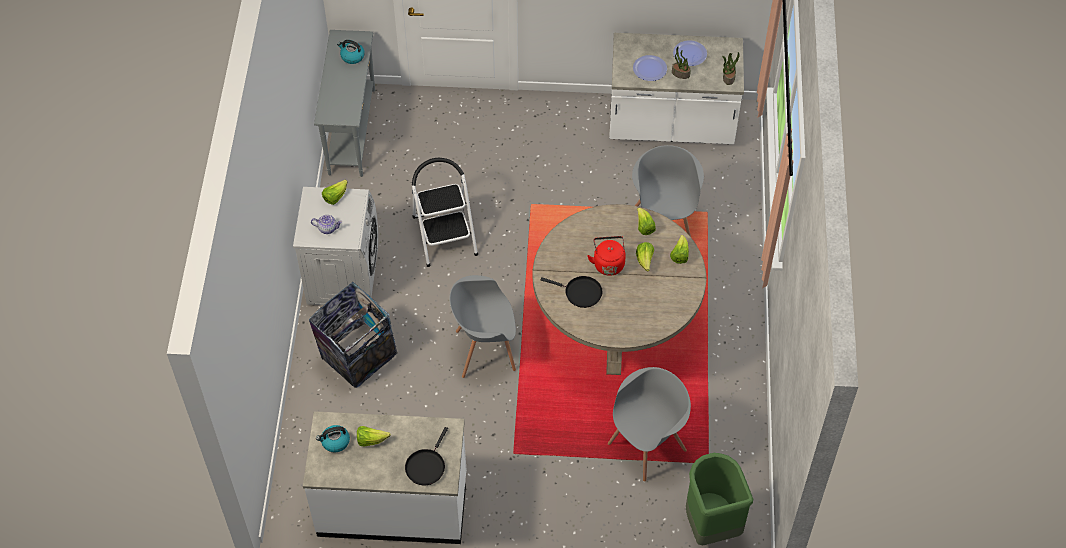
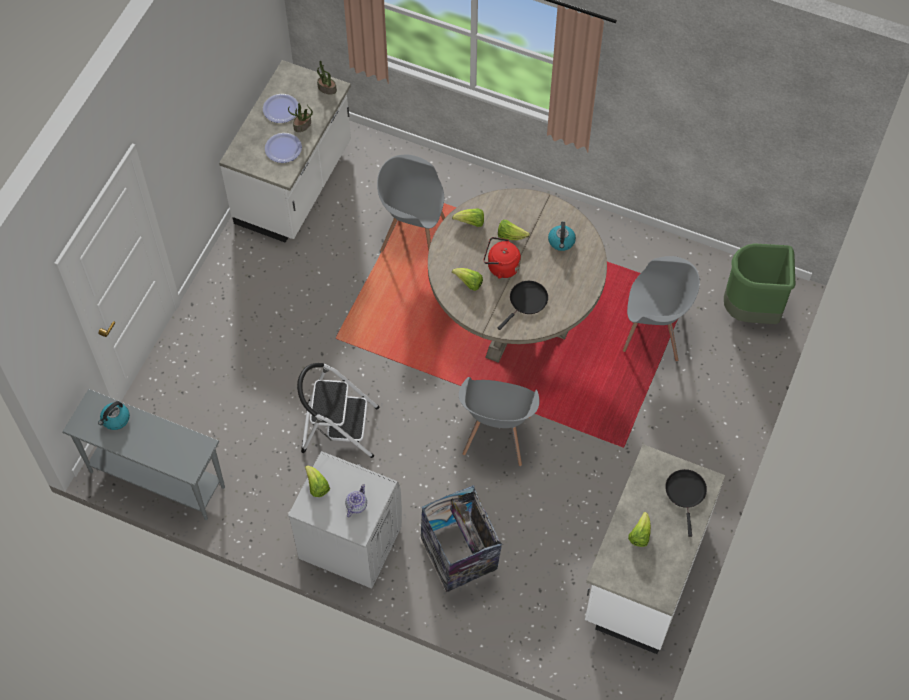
camera: 70 degrees left, 5 degrees up
kettle [316,425,350,452] -> kettle moved to [548,222,576,251]
black frying pan [405,427,448,485] -> black frying pan turned 135 degrees counterclockwise [665,469,707,537]
grey chair [608,367,691,481] -> grey chair turned 120 degrees clockwise [623,256,700,361]
lettuce [670,235,689,264] -> lettuce moved to [452,268,483,291]

